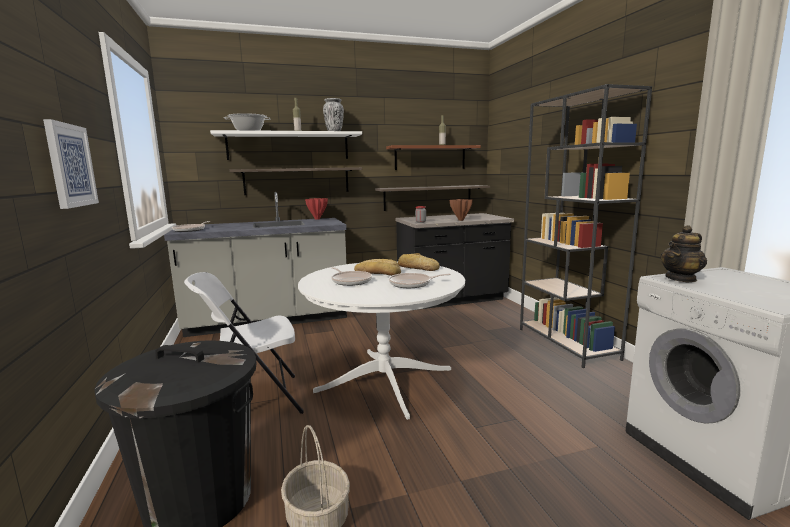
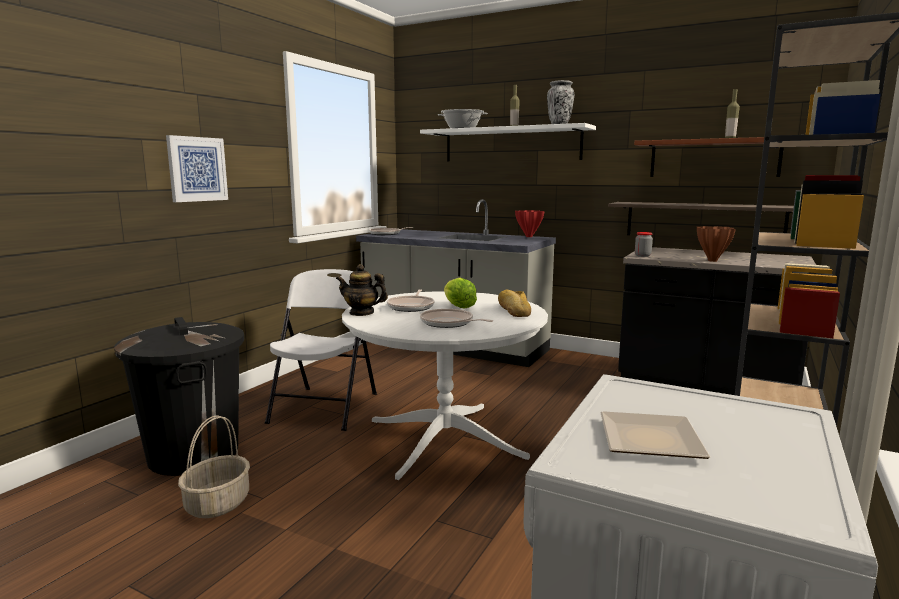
camera: 45 degrees right, 0 degrees up
white chair [184,272,304,414] -> white chair turned 75 degrees clockwise [265,269,377,431]
shelf [230,167,362,195] -> none
bread [354,259,401,276] -> lettuce [444,278,477,308]
teapot [661,225,707,282] -> teapot moved to [336,264,388,316]
none -> plate [600,411,710,459]

